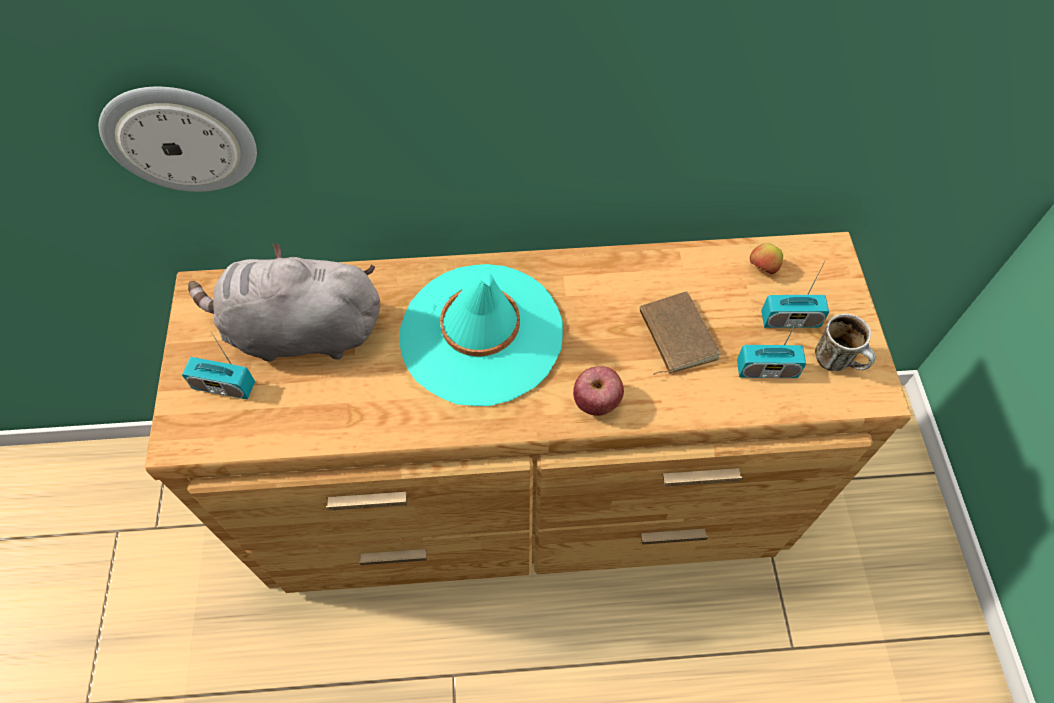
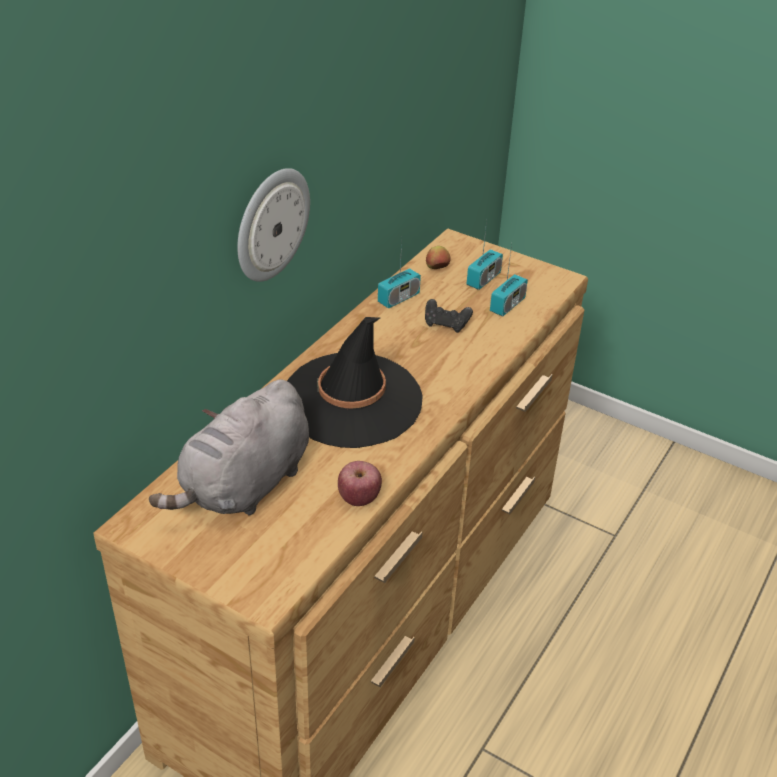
camera: 55 degrees left, 20 degrees down
wall clock [99,87,257,192] -> wall clock moved to [237,168,310,282]
radio [182,332,255,399] -> radio moved to [378,241,421,308]
turquoise hat [399,264,563,406] -> black hat [287,317,423,448]
apple [573,366,624,416] -> apple moved to [338,461,382,506]
brown book [640,291,721,375] -> black game controller [425,299,473,333]
mug [815,314,875,371] -> none

